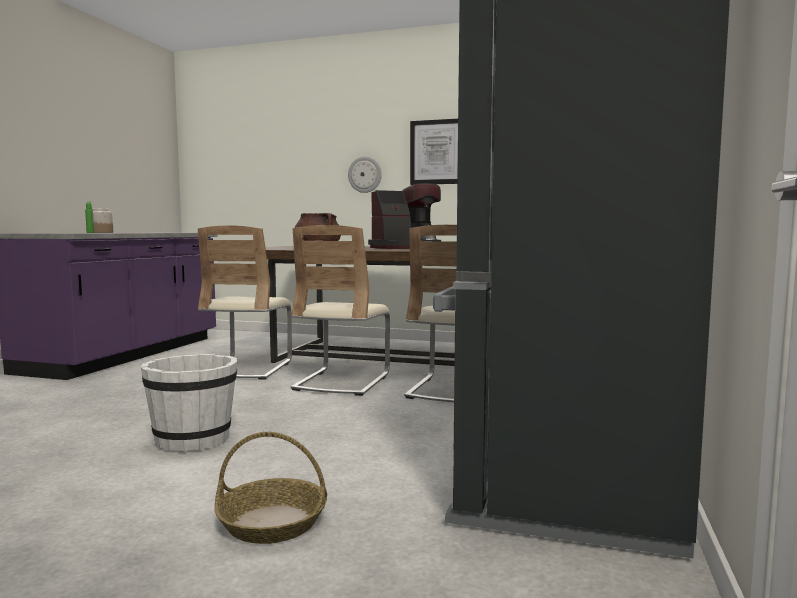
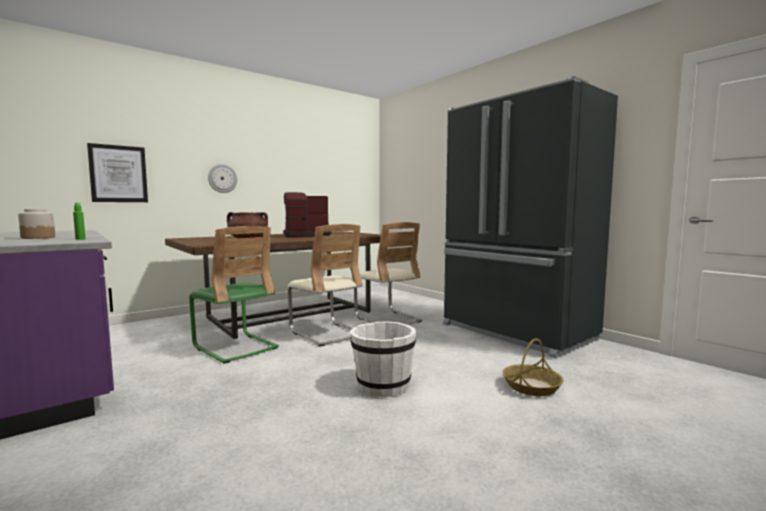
camera: 55 degrees left, 0 degrees up
beige chair [198,225,292,380] -> green chair [189,226,279,364]
coffee machine [368,183,441,249] -> coffee machine turned 120 degrees counterclockwise [283,192,331,238]
picture [410,119,458,185] -> picture moved to [87,143,148,202]

